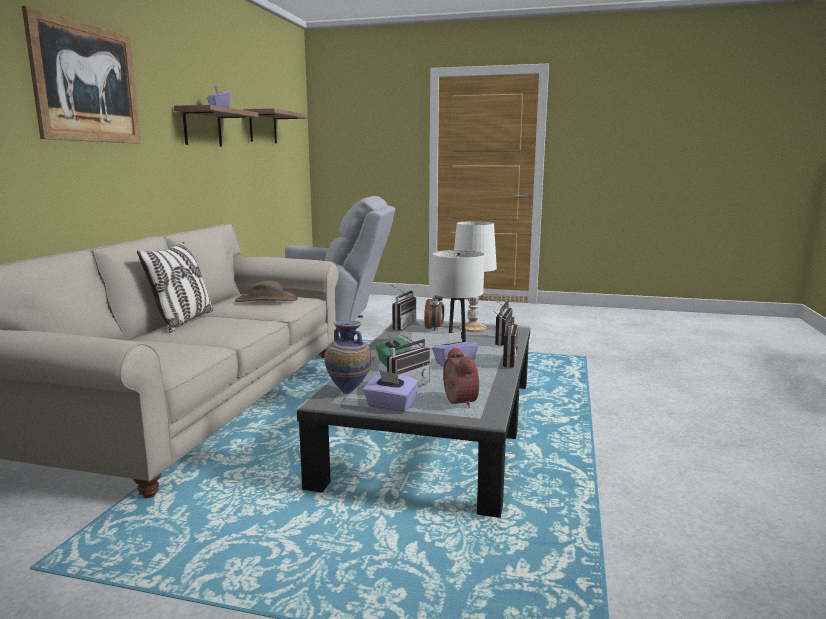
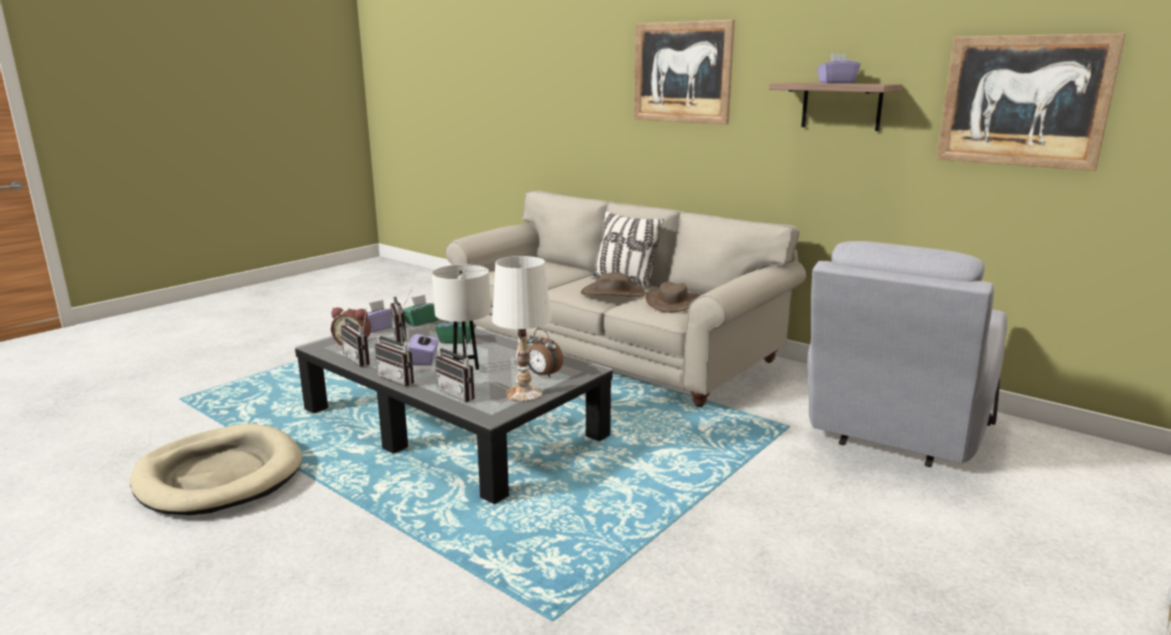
camera: 115 degrees right, 5 degrees up
shelf [243,108,308,143] -> picture [936,33,1126,171]
vase [325,321,371,394] -> green tissue box [403,295,438,326]
radio [390,284,416,331] -> radio moved to [340,308,370,367]
none -> beige dog bed [130,424,302,515]
none -> brown hat [581,272,645,297]

